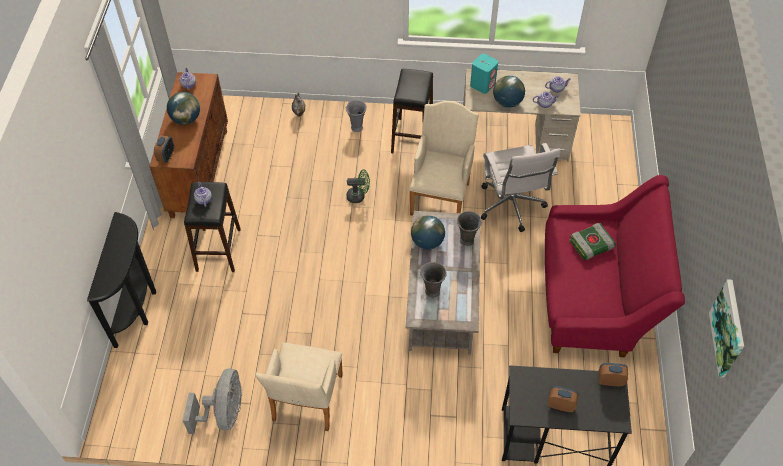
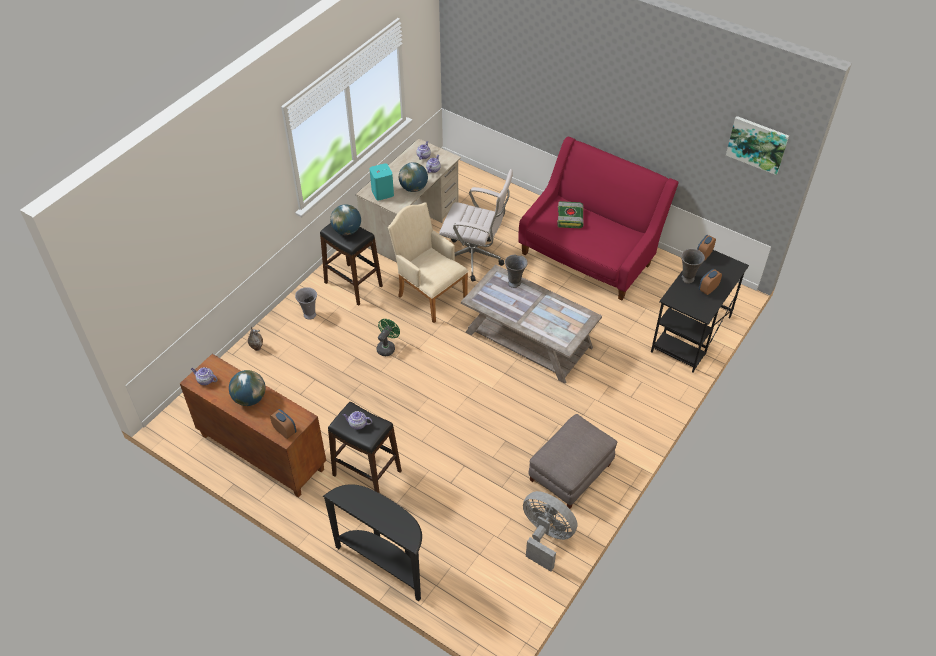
camera: 60 degrees left, 5 degrees down
beige armchair [255,343,343,431] -> grey ottoman [529,414,617,509]
globe [411,215,445,250] -> globe moved to [330,204,361,235]
grey vase [420,262,447,297] -> grey vase moved to [681,249,705,283]

